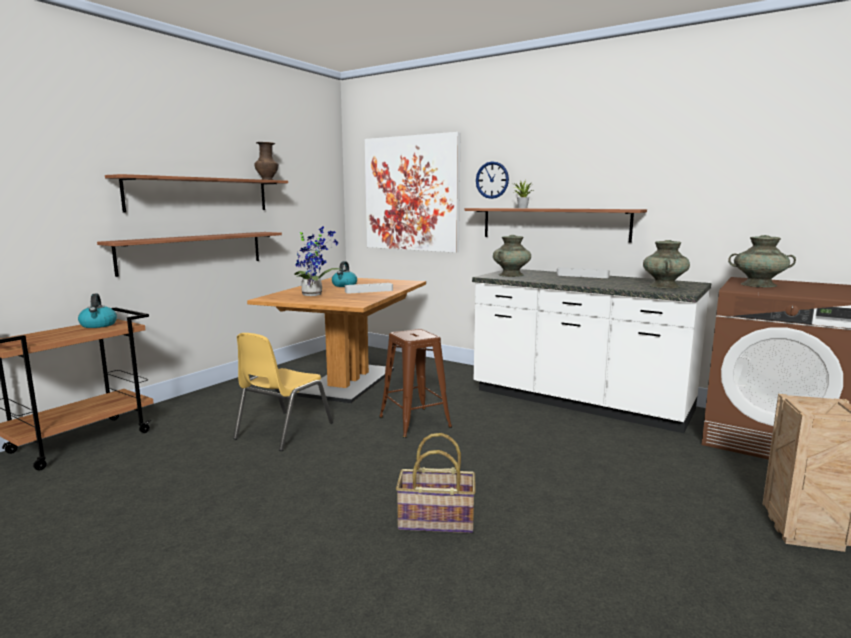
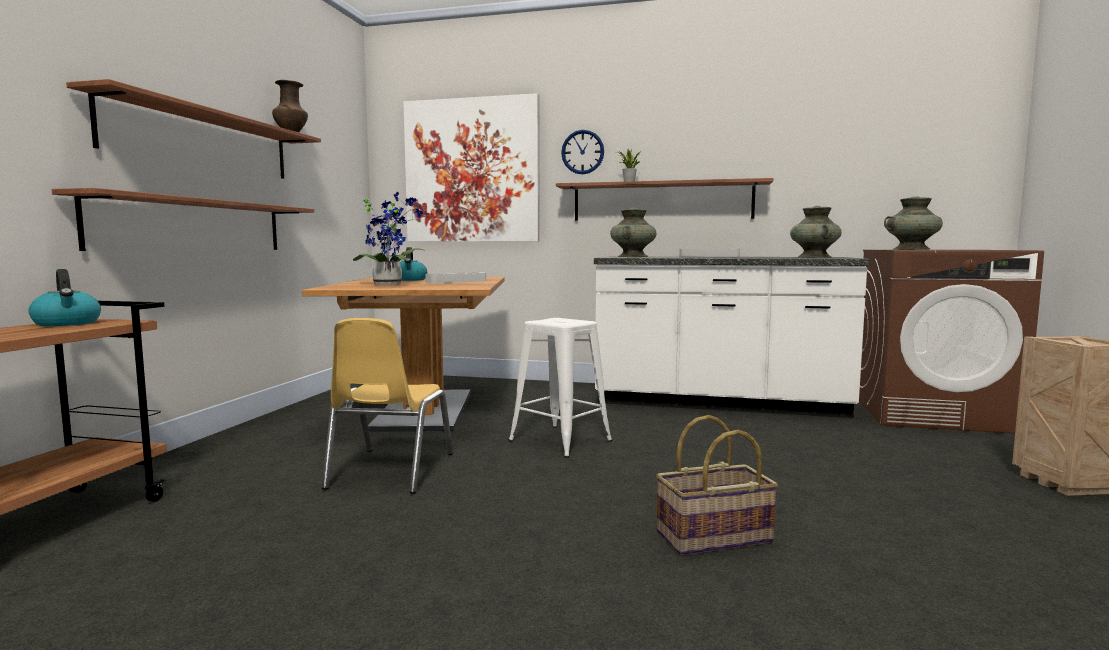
camera: 20 degrees left, 5 degrees down
brown stool [379,329,452,438] -> white stool [508,318,612,458]

